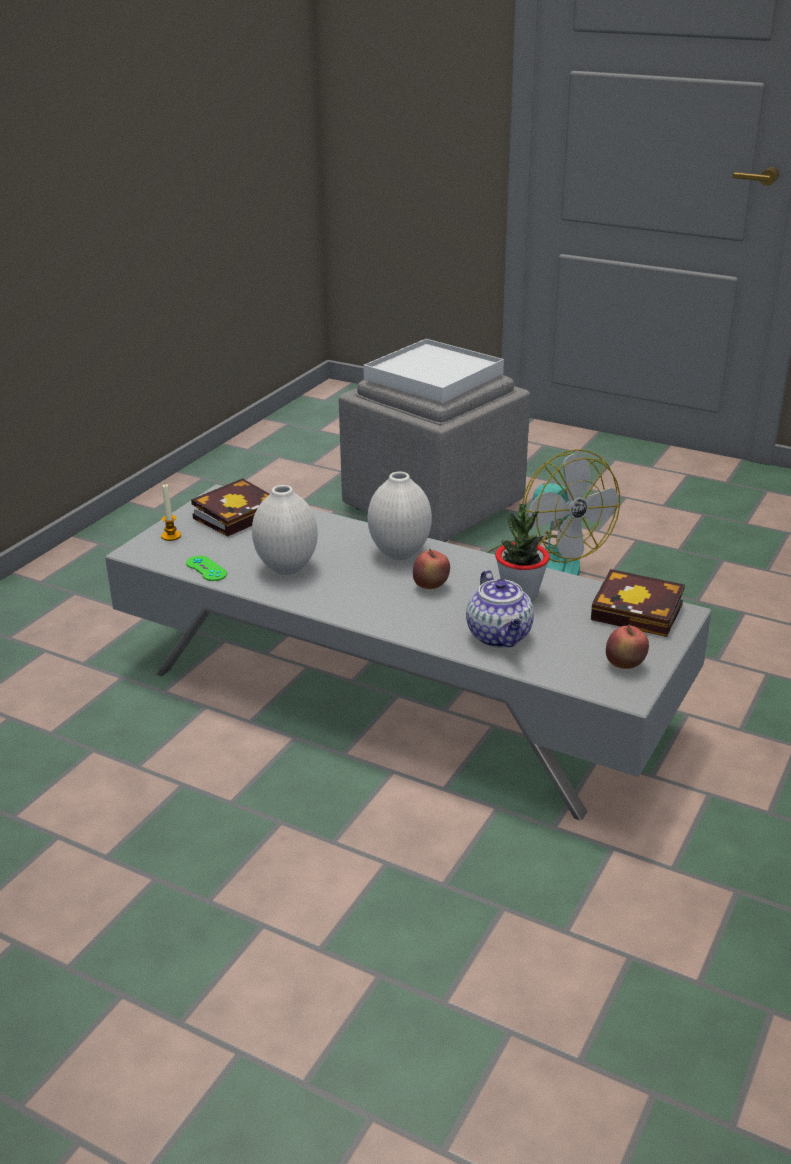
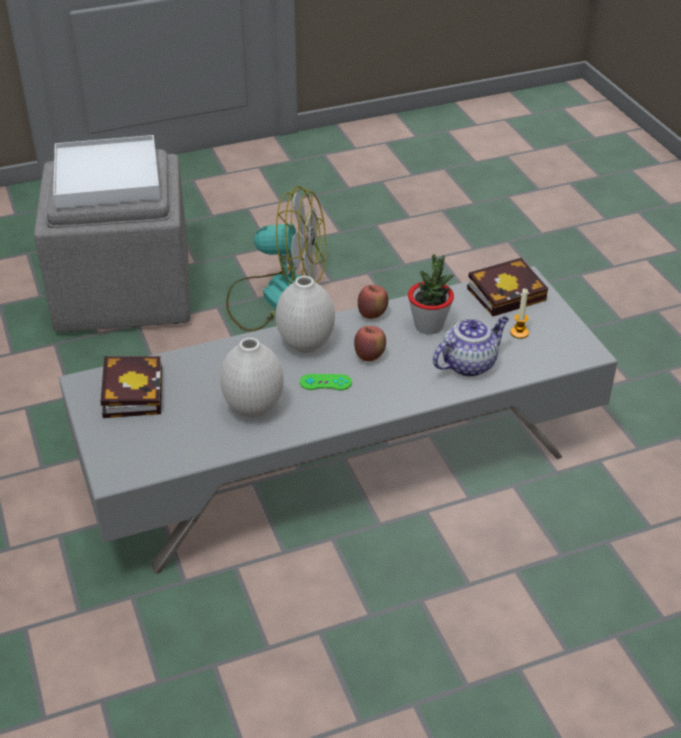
camera: 50 degrees left, 10 degrees up
candle [161,484,181,541] -> candle moved to [510,289,529,339]
green game controller [186,556,227,581] -> green game controller moved to [300,374,352,390]
teapot [466,570,534,648] -> teapot turned 60 degrees counterclockwise [433,316,509,377]
apple [606,625,649,669] -> apple moved to [358,285,388,319]

